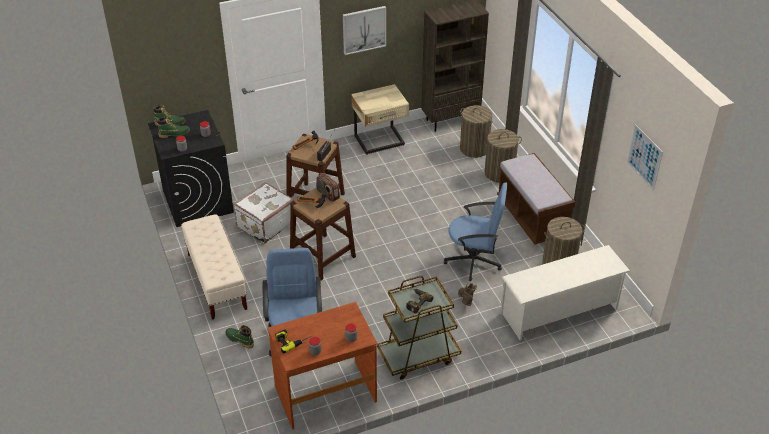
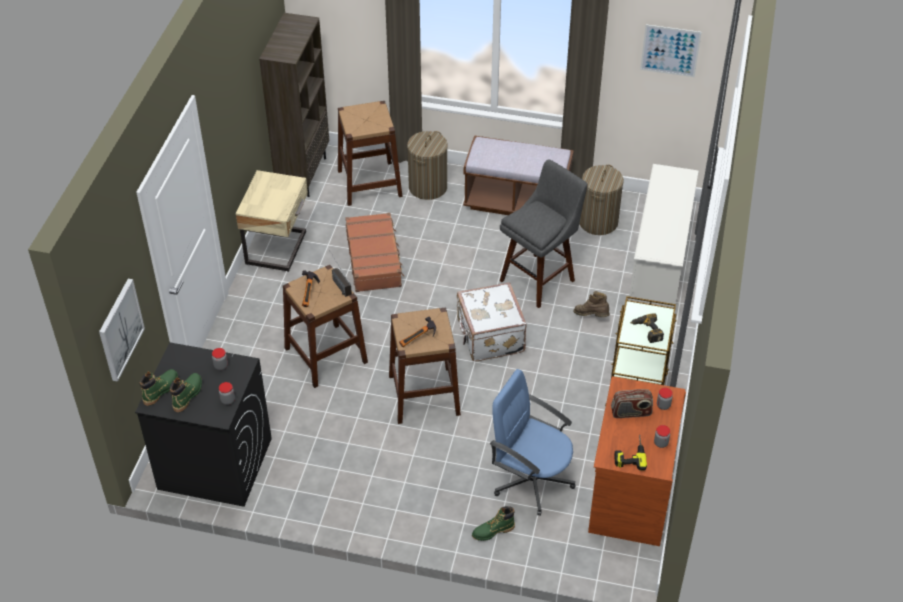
camera: 55 degrees left, 5 degrees up
beige bench [181,214,247,319] -> none
white suitcase [233,182,294,244] -> white suitcase moved to [457,282,527,361]
radio [316,173,340,202] -> radio moved to [611,389,653,418]
picture [343,6,386,55] -> picture moved to [99,279,145,382]
blue office chair [444,182,508,281] -> grey stool [500,159,588,308]
laundry basket [460,105,493,158] -> brown stool [338,101,403,206]
none -> brown suitcase [345,213,405,292]

